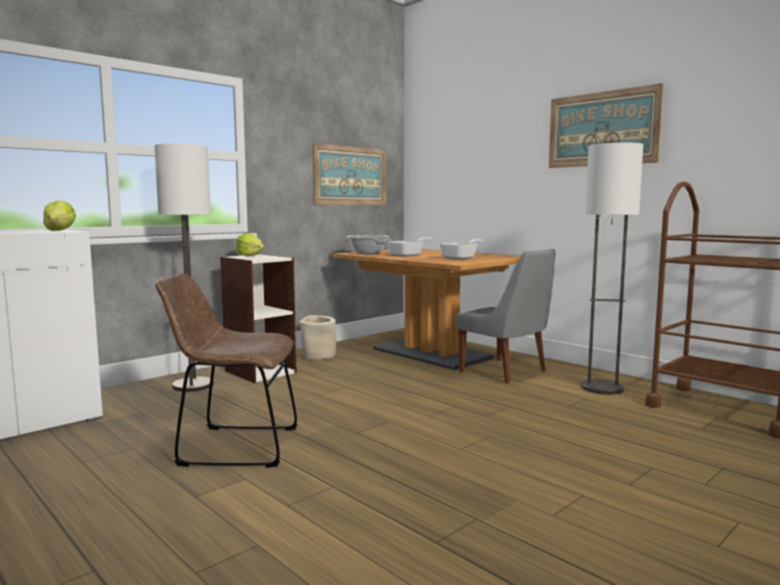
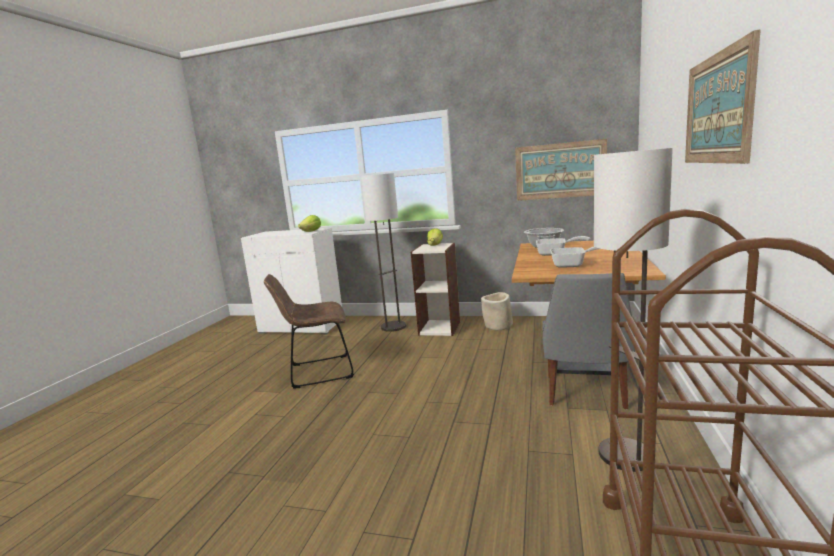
camera: 60 degrees right, 5 degrees up
brown chair [155,273,297,468] -> brown chair turned 75 degrees counterclockwise [264,274,354,389]

